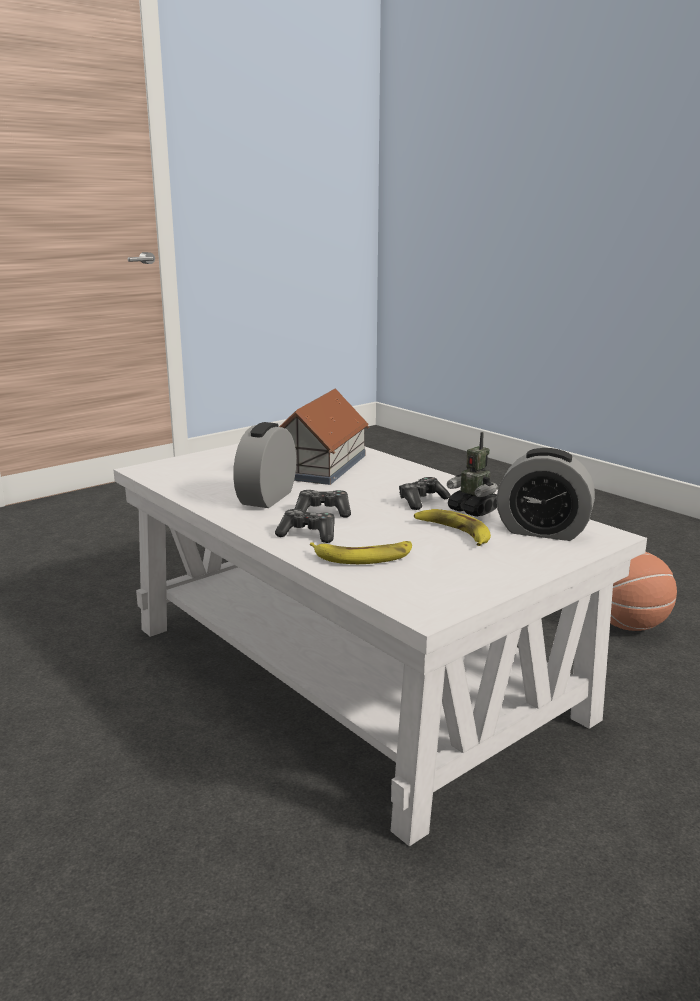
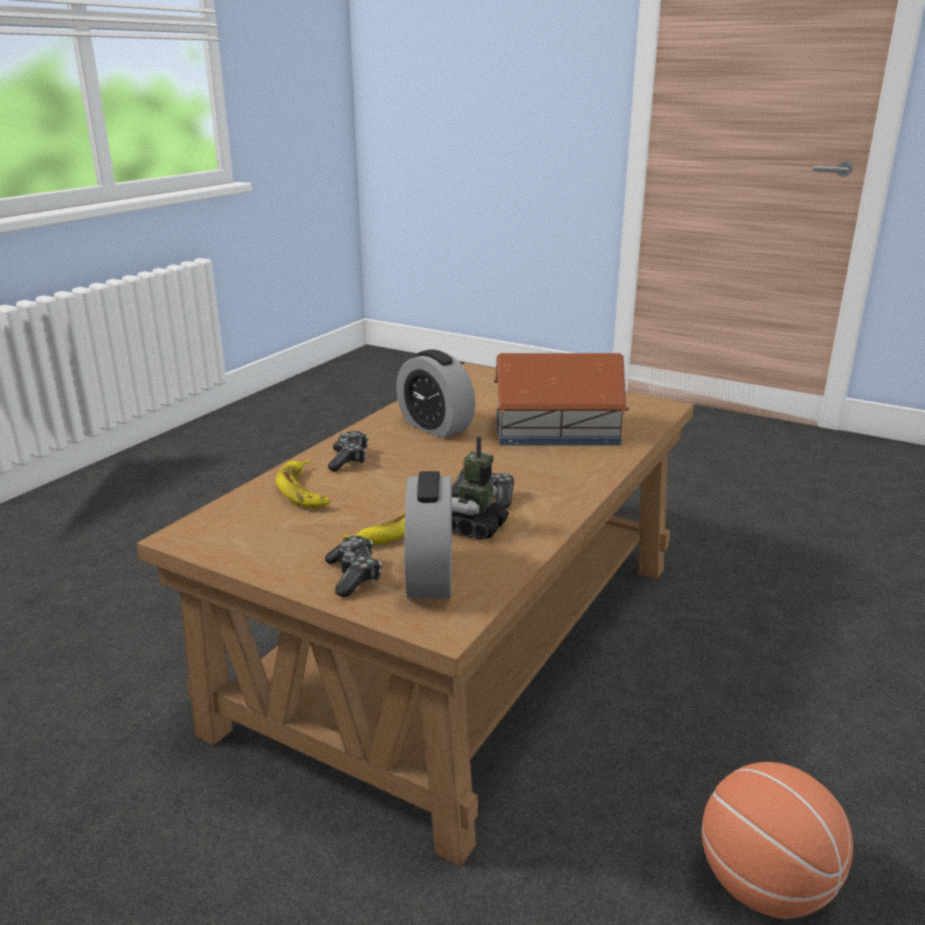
camera: 70 degrees right, 5 degrees up
white coffee table [114,443,647,846] -> brown coffee table [136,363,694,867]
alarm clock [233,422,296,508] -> alarm clock turned 135 degrees counterclockwise [396,349,476,438]
game controller [295,490,351,517] -> game controller moved to [325,536,381,597]

